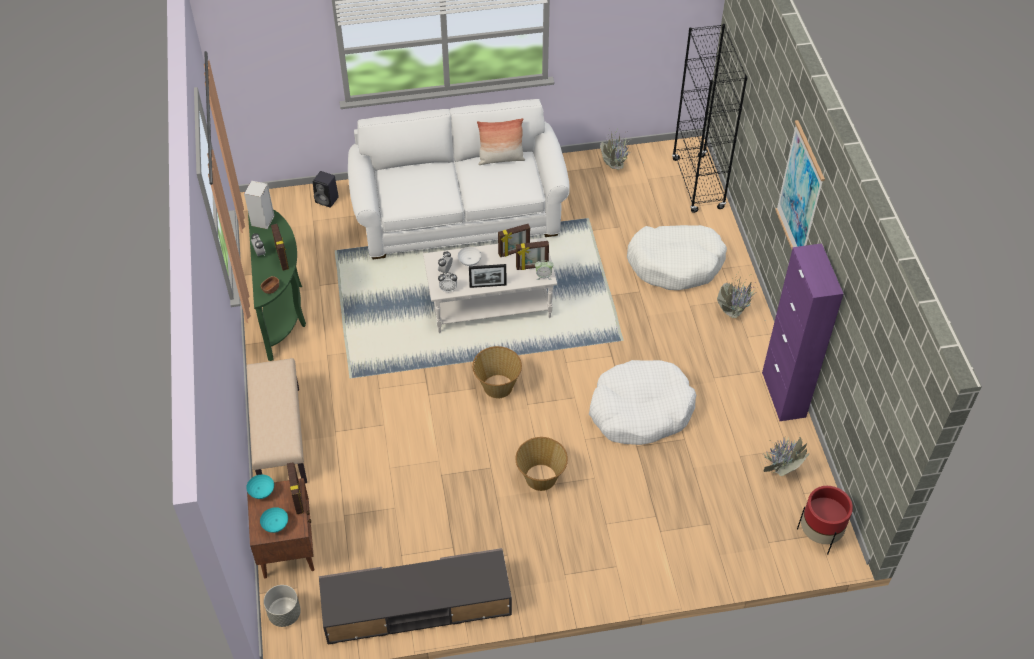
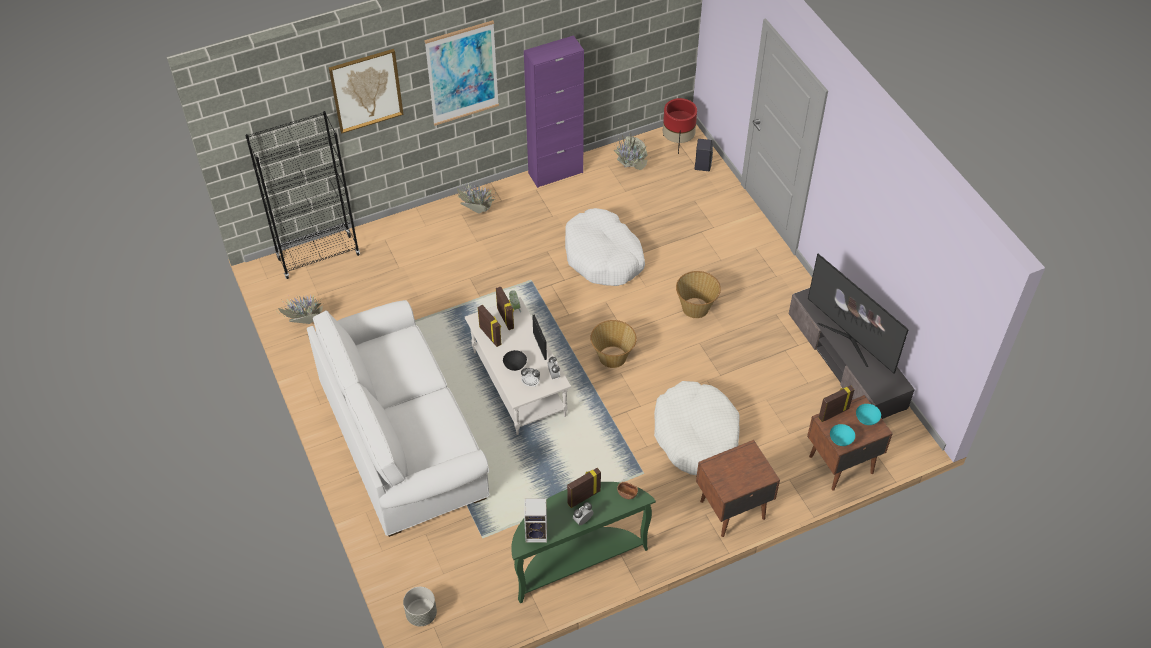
camera: 105 degrees left, 0 degrees up
beige bench [246,358,307,483] -> brown nightstand [696,440,780,537]
grey planter [264,585,301,627] -> grey planter moved to [403,587,437,626]
black speaker [313,171,339,208] -> black speaker moved to [695,139,713,171]
white bowl [458,247,482,267] -> black bowl [503,350,527,371]
pillow [477,118,525,165] -> none
white dog bed [627,225,727,290] -> white dog bed moved to [654,381,740,475]
none -> picture [329,49,404,133]
none -> television [808,254,909,374]

